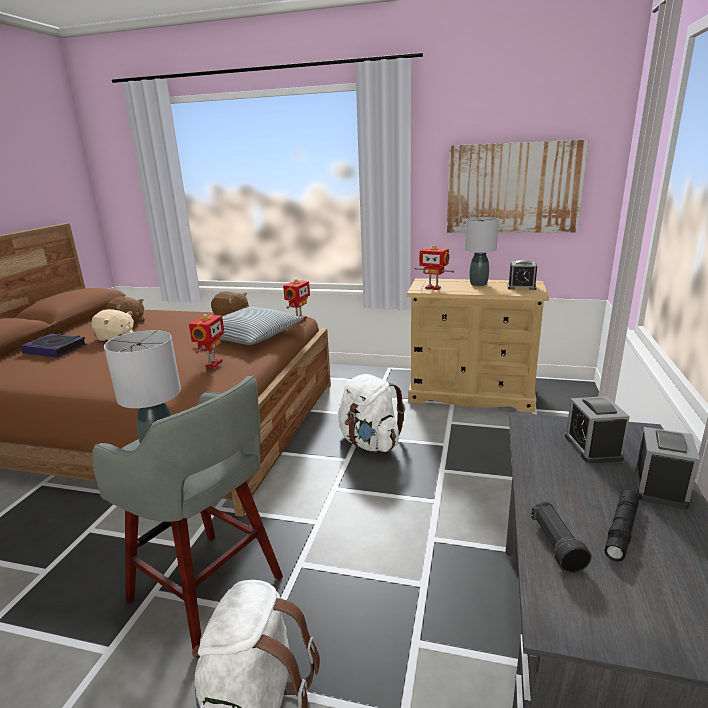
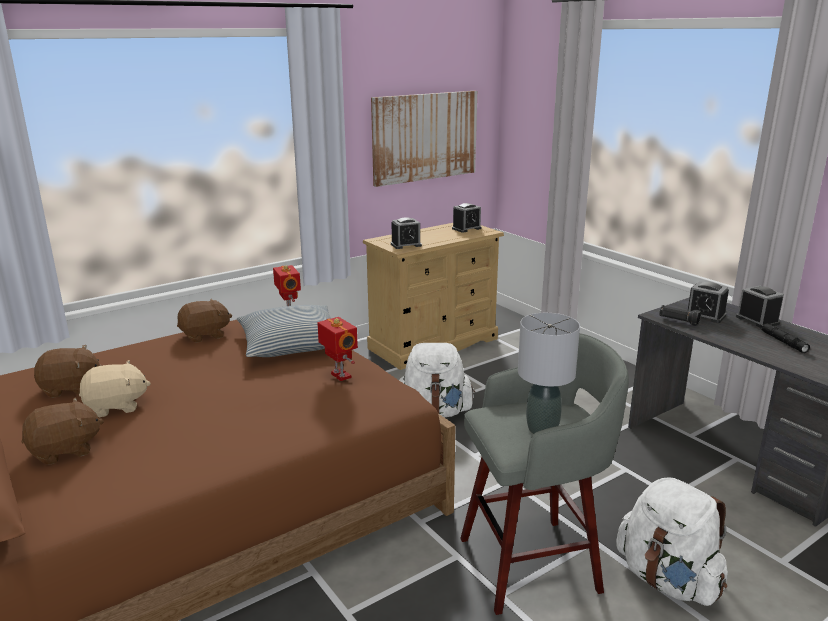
camera: 50 degrees left, 0 degrees up
book [20,333,87,358] -> brown plush toy [21,397,104,465]
toy robot [415,245,454,290] -> alarm clock [391,217,422,249]
grey table lamp [465,217,499,286] -> none
black flashlight [531,502,591,573] -> black flashlight moved to [659,305,701,326]

